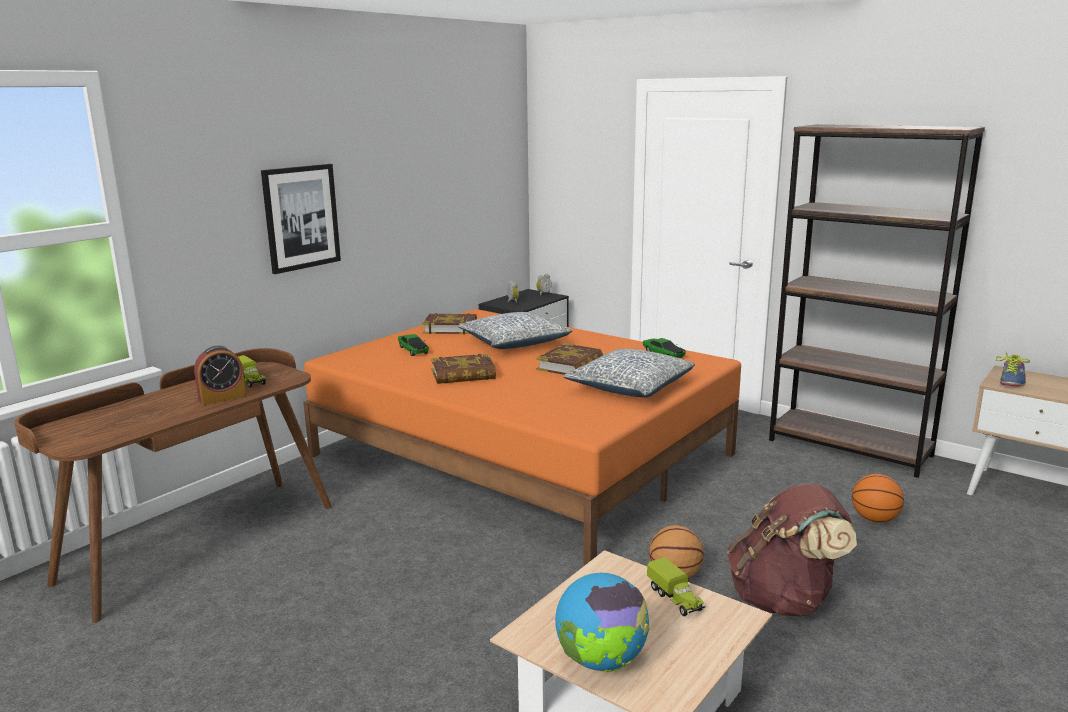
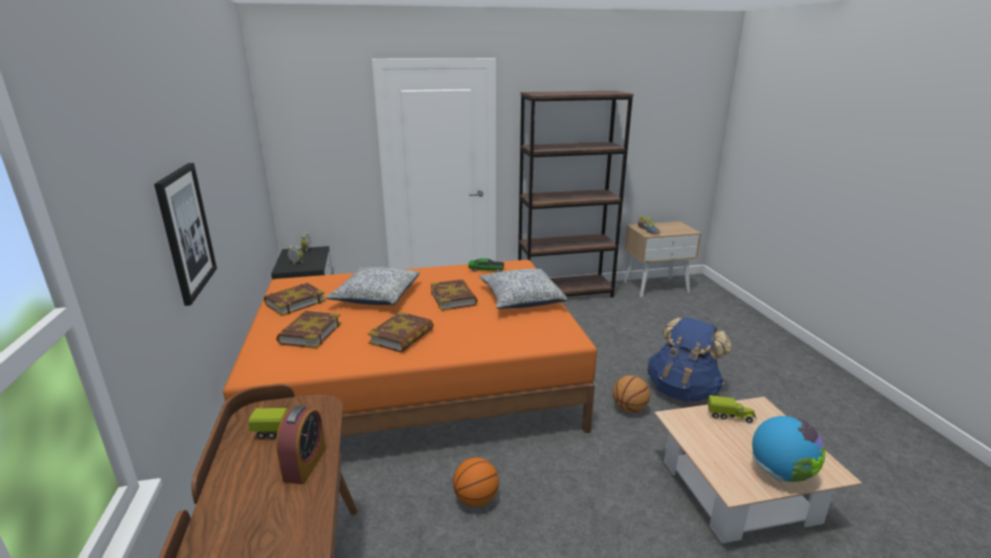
camera: 50 degrees left, 5 degrees up
toy car [398,334,429,356] -> book [276,311,341,349]
brown backpack [727,483,857,616] -> blue backpack [647,317,732,402]
basketball [852,474,904,523] -> basketball moved to [453,457,499,507]

